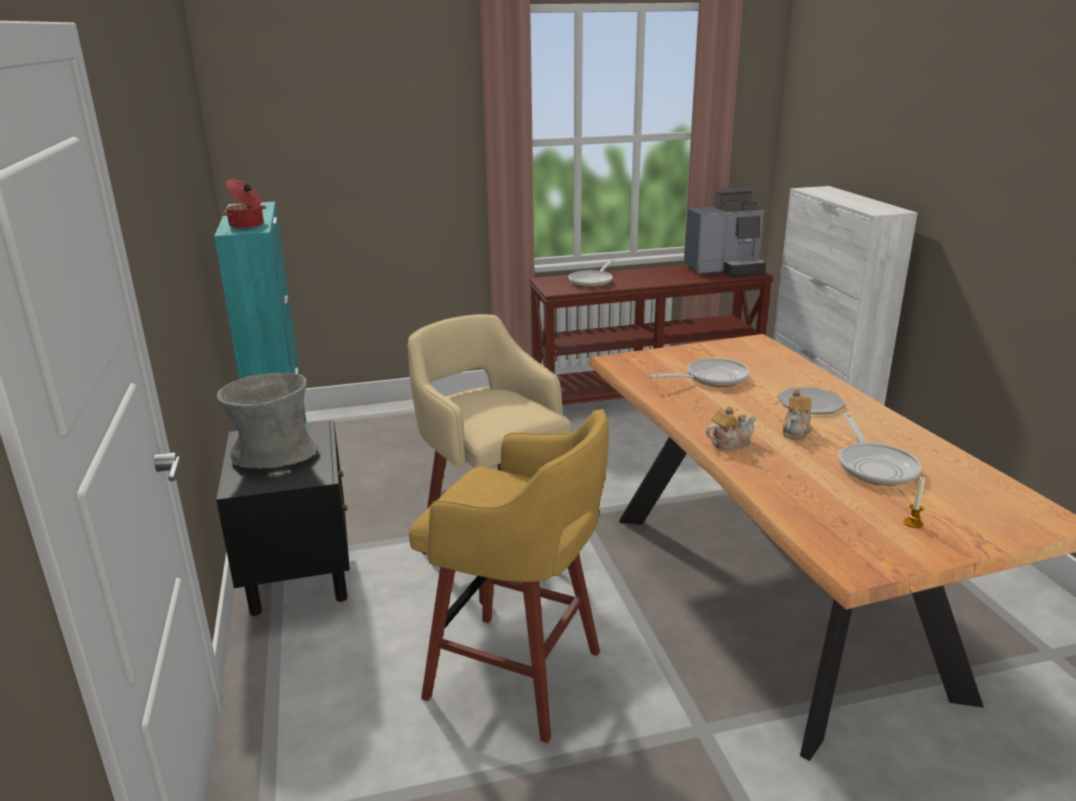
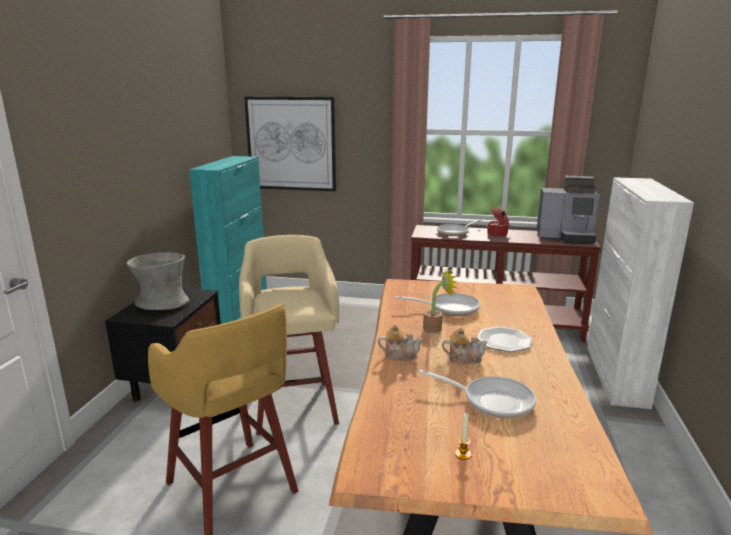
camera: 25 degrees right, 5 degrees down
cooking pot [222,179,267,229] -> cooking pot moved to [486,207,510,237]
teapot [782,390,812,440] -> teapot turned 135 degrees counterclockwise [442,328,488,363]
frying pan [839,413,922,486] -> frying pan turned 90 degrees counterclockwise [419,370,536,419]
none -> picture [244,96,336,191]
none -> potted plant [423,268,457,333]

